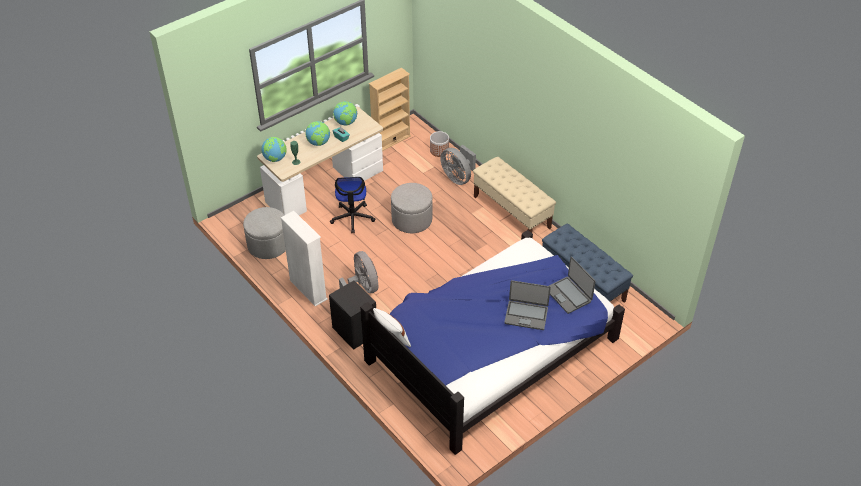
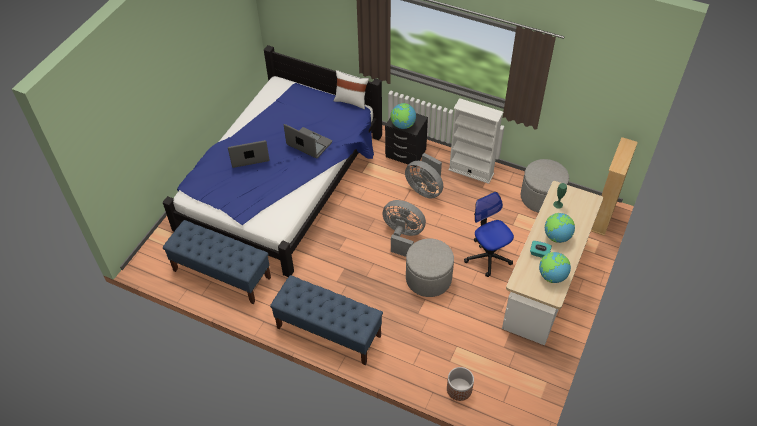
camera: 155 degrees right, 5 degrees up
globe [261,137,287,162] -> globe moved to [391,103,416,129]
beige bookcase [369,67,411,151] -> beige bookcase moved to [591,137,638,236]
grey fan [440,145,476,185] -> grey fan moved to [383,200,426,257]
beige bench [473,157,556,233] -> blue bench [270,275,383,365]
laptop [549,257,596,314] -> laptop moved to [284,124,332,159]

